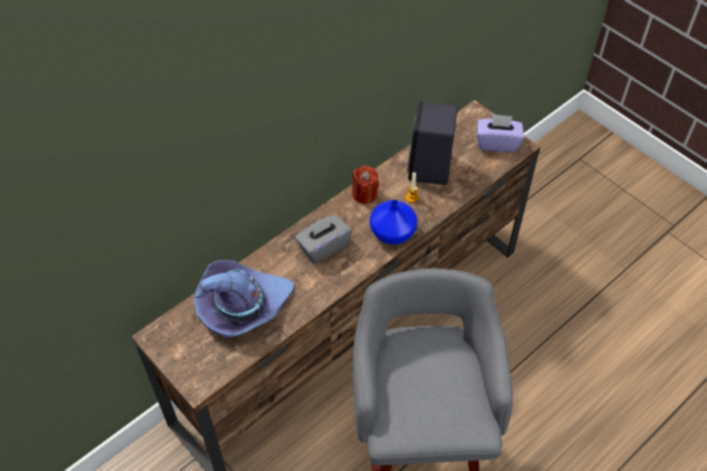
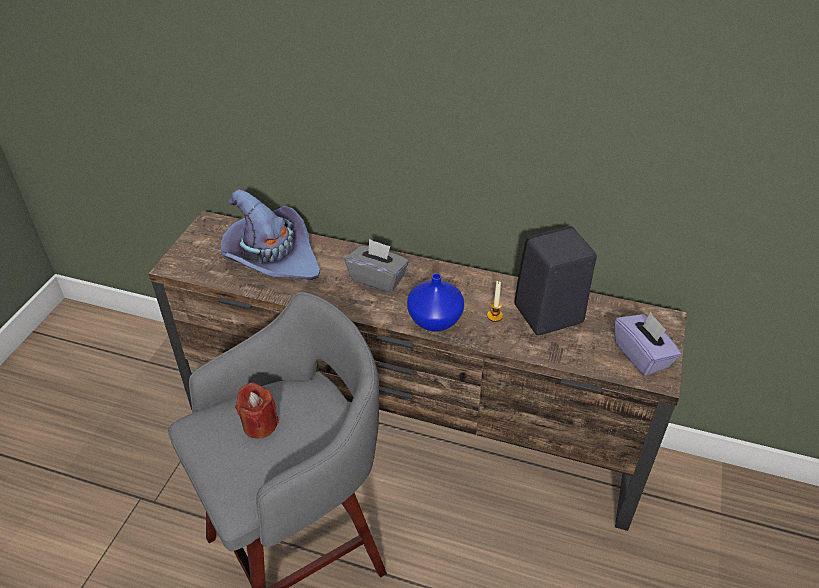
camera: 60 degrees right, 10 degrees down
red candle [352,165,379,204] -> red candle moved to [235,382,279,439]

